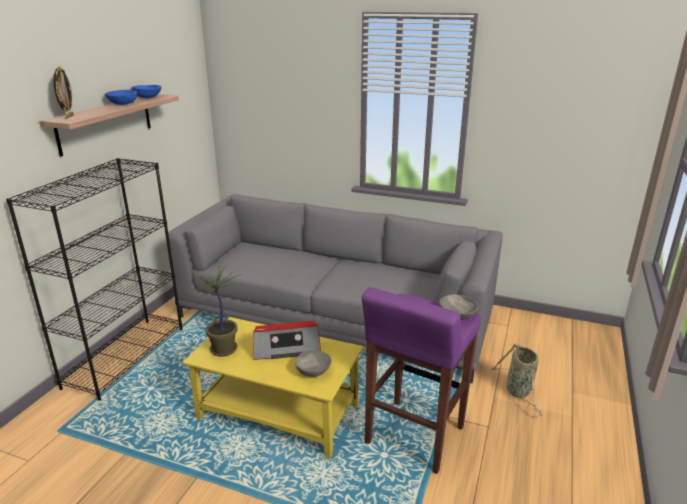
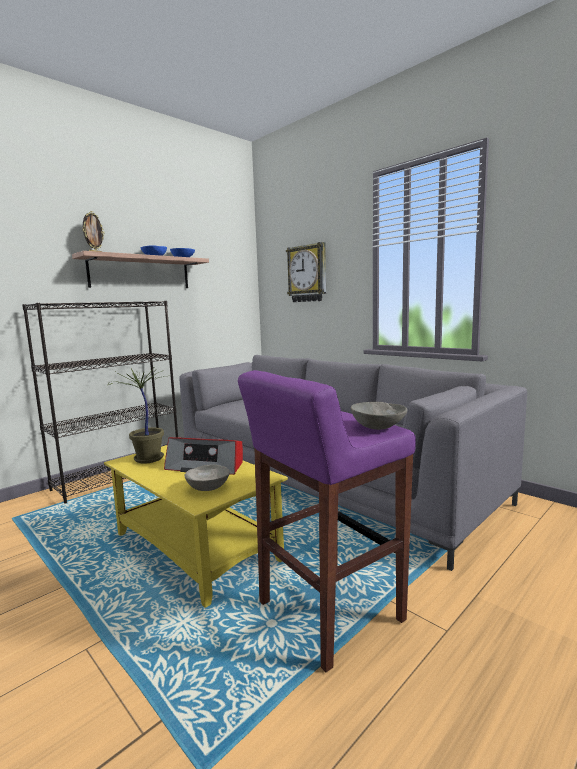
camera: 25 degrees right, 15 degrees down
basket [492,344,543,416] -> none
none -> wall clock [286,242,326,302]

